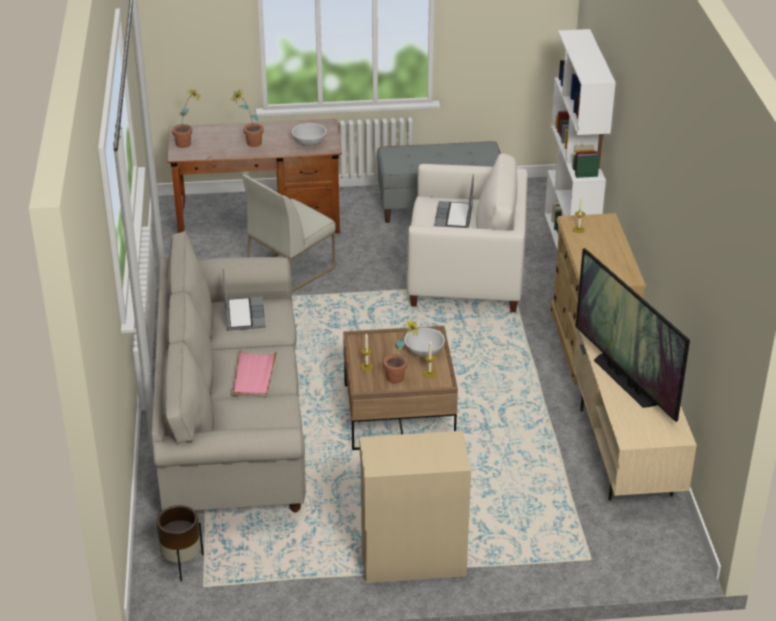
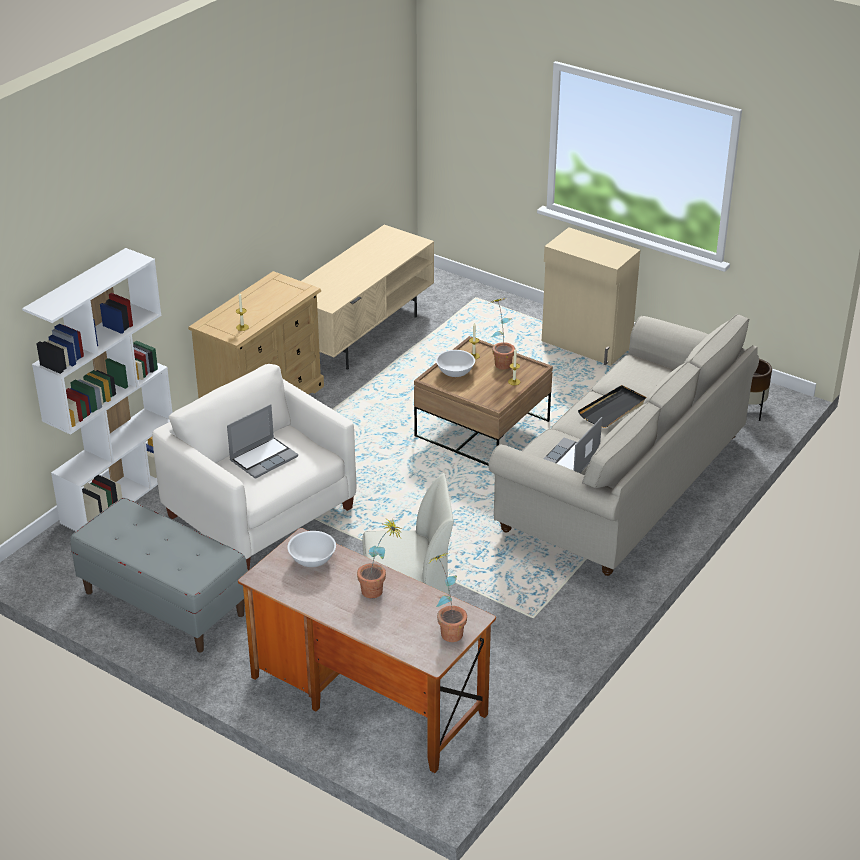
camera: 140 degrees left, 0 degrees up
pink tray [233,349,278,397] -> black tray [578,385,646,428]
television [575,248,690,422] -> none

